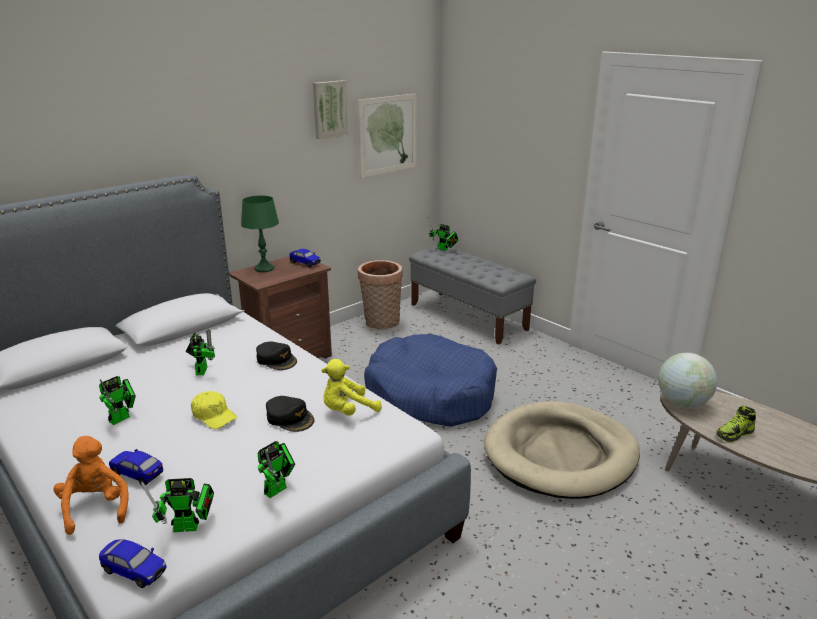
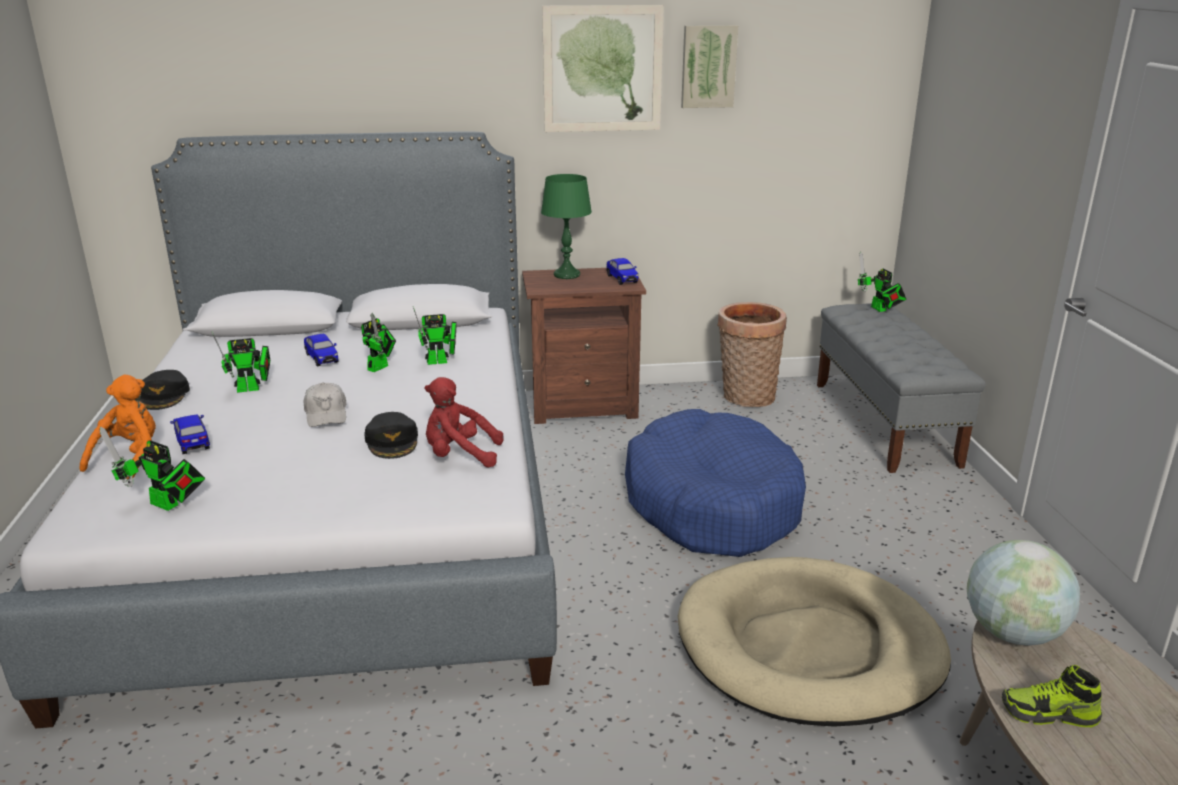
camera: 35 degrees right, 0 degrees up
toy car [99,539,167,588] -> toy car moved to [304,334,338,367]
yellow cap [191,391,237,429] -> white cap [304,383,346,427]
black cap [256,341,297,370] -> black cap moved to [139,370,190,410]
toy robot [258,441,295,498] -> toy robot moved to [413,306,457,365]
yellow plush toy [321,359,382,416] -> red plush toy [425,377,504,468]
picture [358,93,417,178] -> picture moved to [542,5,664,132]

